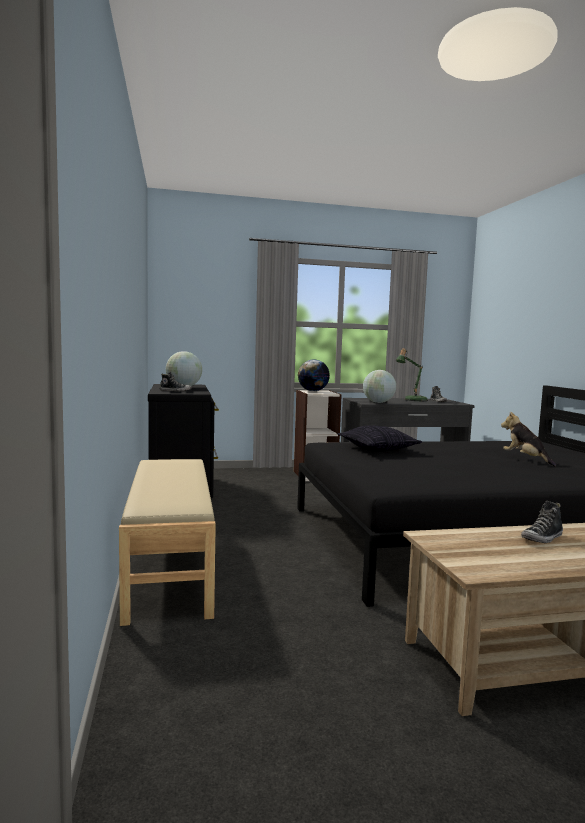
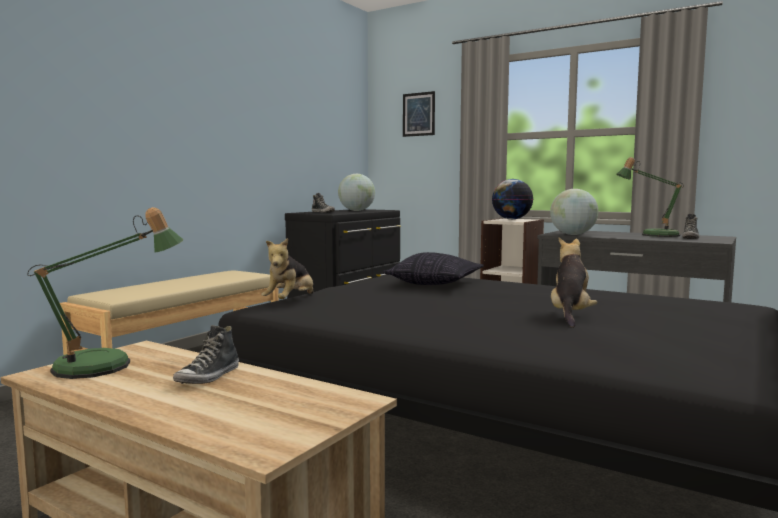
camera: 45 degrees right, 0 degrees up
shoe [521,501,563,543] -> shoe turned 75 degrees counterclockwise [173,325,239,384]
none -> table lamp [27,207,183,379]
none -> plush toy [261,238,313,299]
none -> picture [403,91,435,137]

